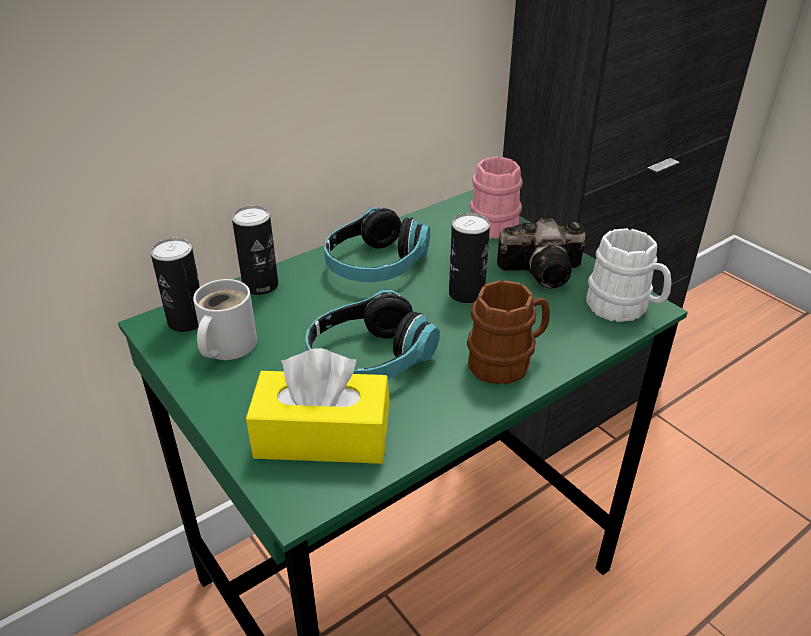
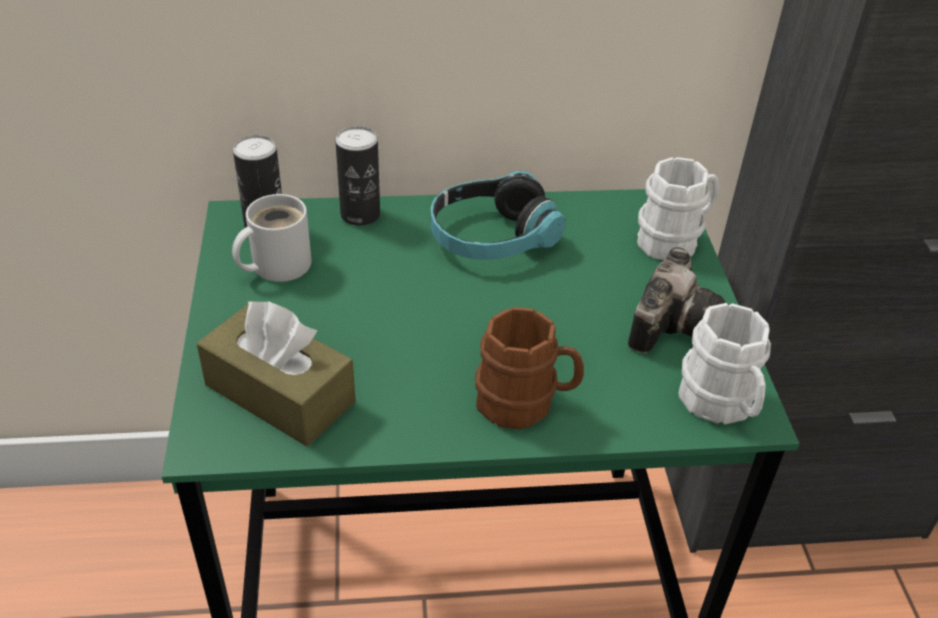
camera: 30 degrees right, 5 degrees up
yellow tissue box [246,348,389,464] -> brown tissue box [197,301,356,446]
headphones [306,290,440,379] -> none
can [449,213,490,303] -> none
pink mug [470,157,523,239] -> white mug [637,157,719,260]
camera [497,218,586,288] -> camera turned 90 degrees counterclockwise [628,247,725,353]

